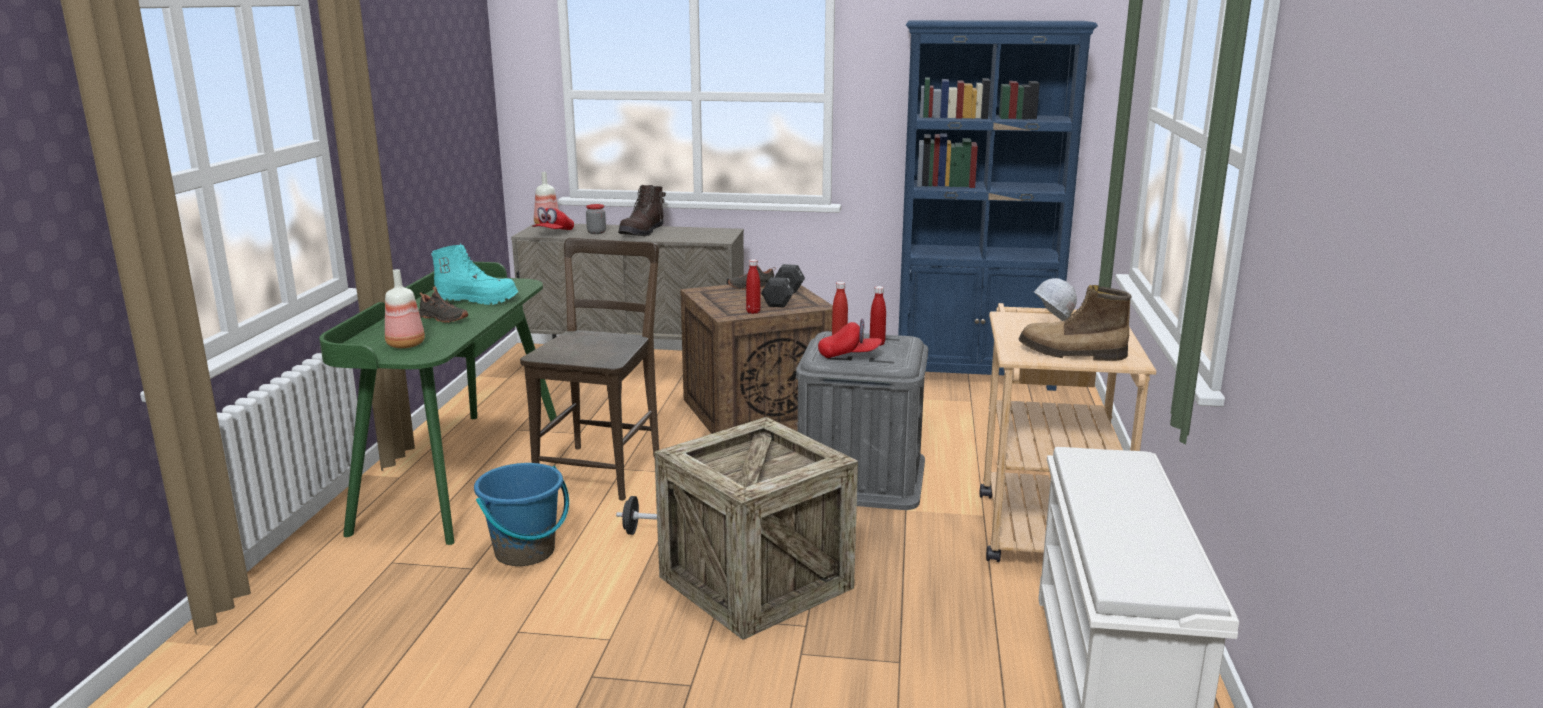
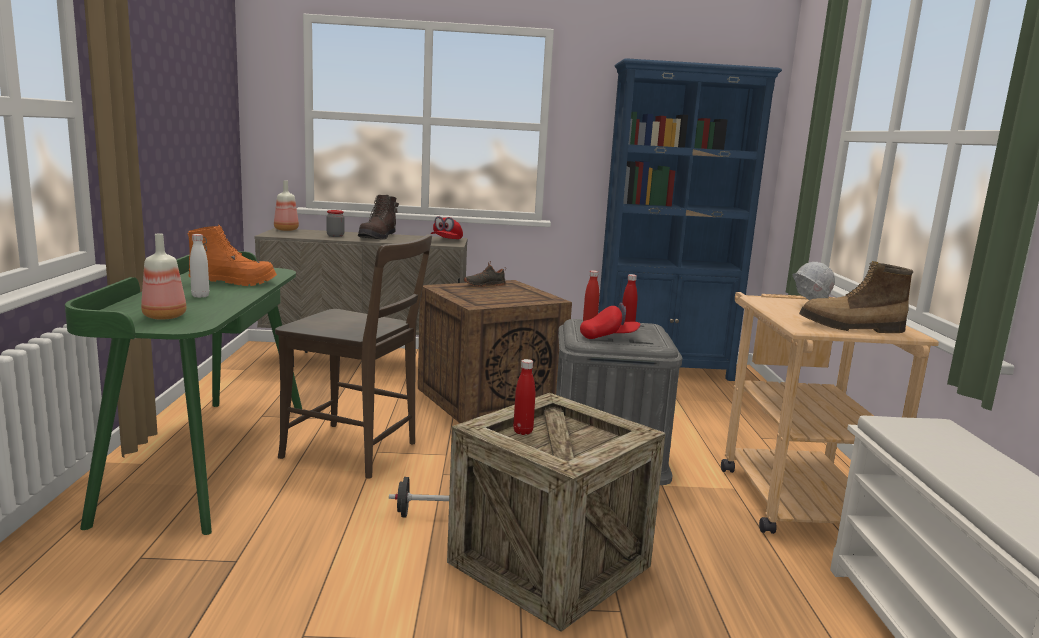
camera: 10 degrees left, 5 degrees down
black shoe [419,286,468,323] -> white bottle [190,234,209,298]
turquoise boot [431,244,518,305] -> orange boot [188,225,277,286]
blue bucket [474,463,569,566] -> none
brown chair [520,238,659,501] -> brown chair turned 105 degrees clockwise [275,234,432,479]
red cap [532,207,574,230] -> red cap moved to [431,216,463,239]
red bottle [746,259,761,314] -> red bottle moved to [513,359,535,435]
black dumbbell [761,264,805,308] -> none

